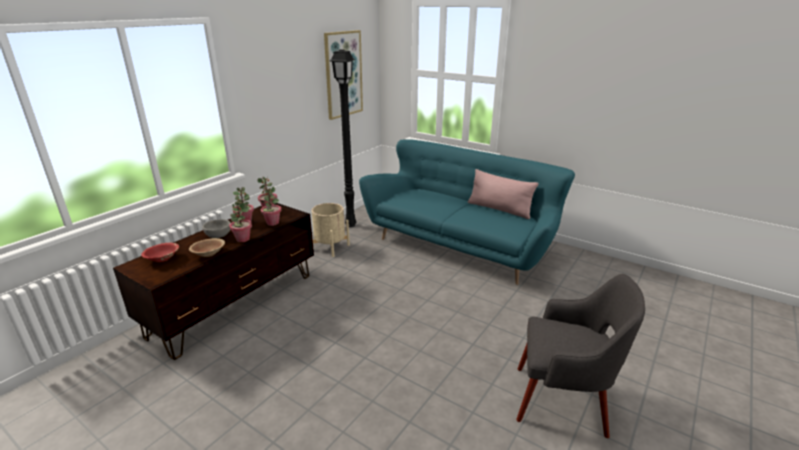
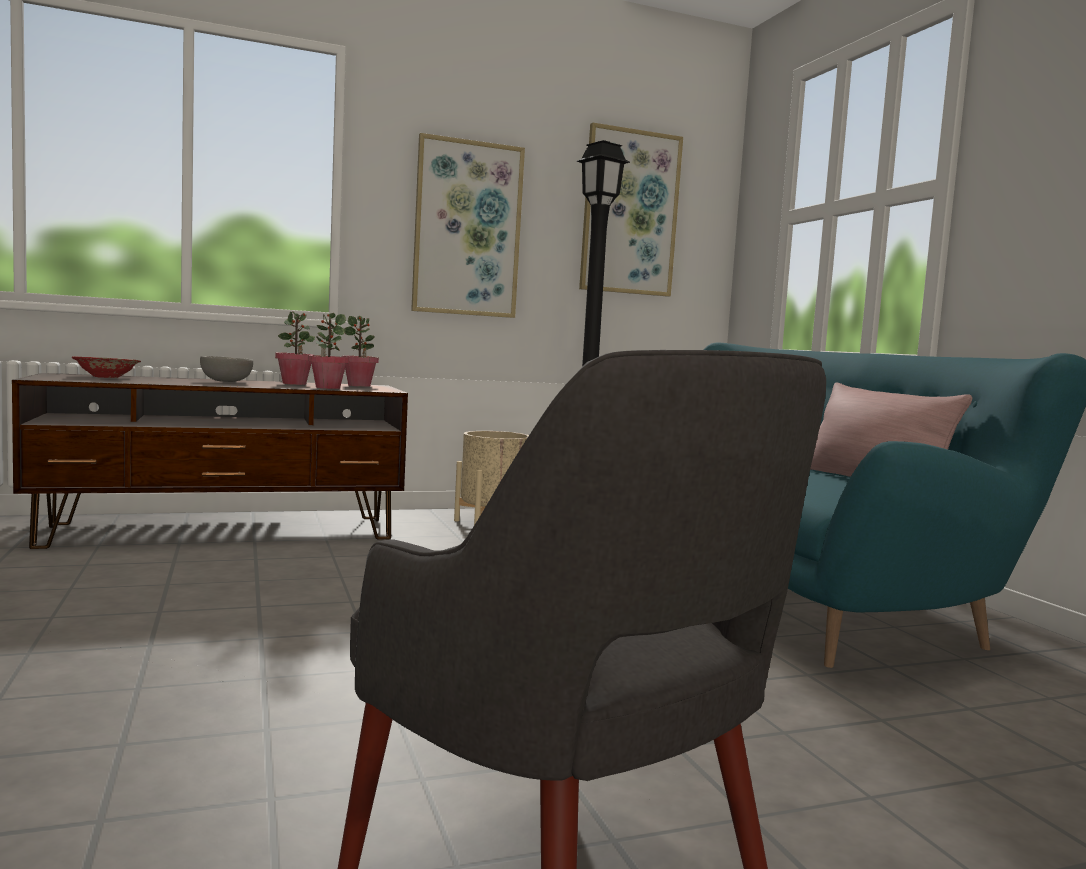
camera: 35 degrees right, 20 degrees down
brown bowl [189,238,225,257] -> none
potted plant [229,201,252,242] -> none
none -> picture [411,133,525,318]

